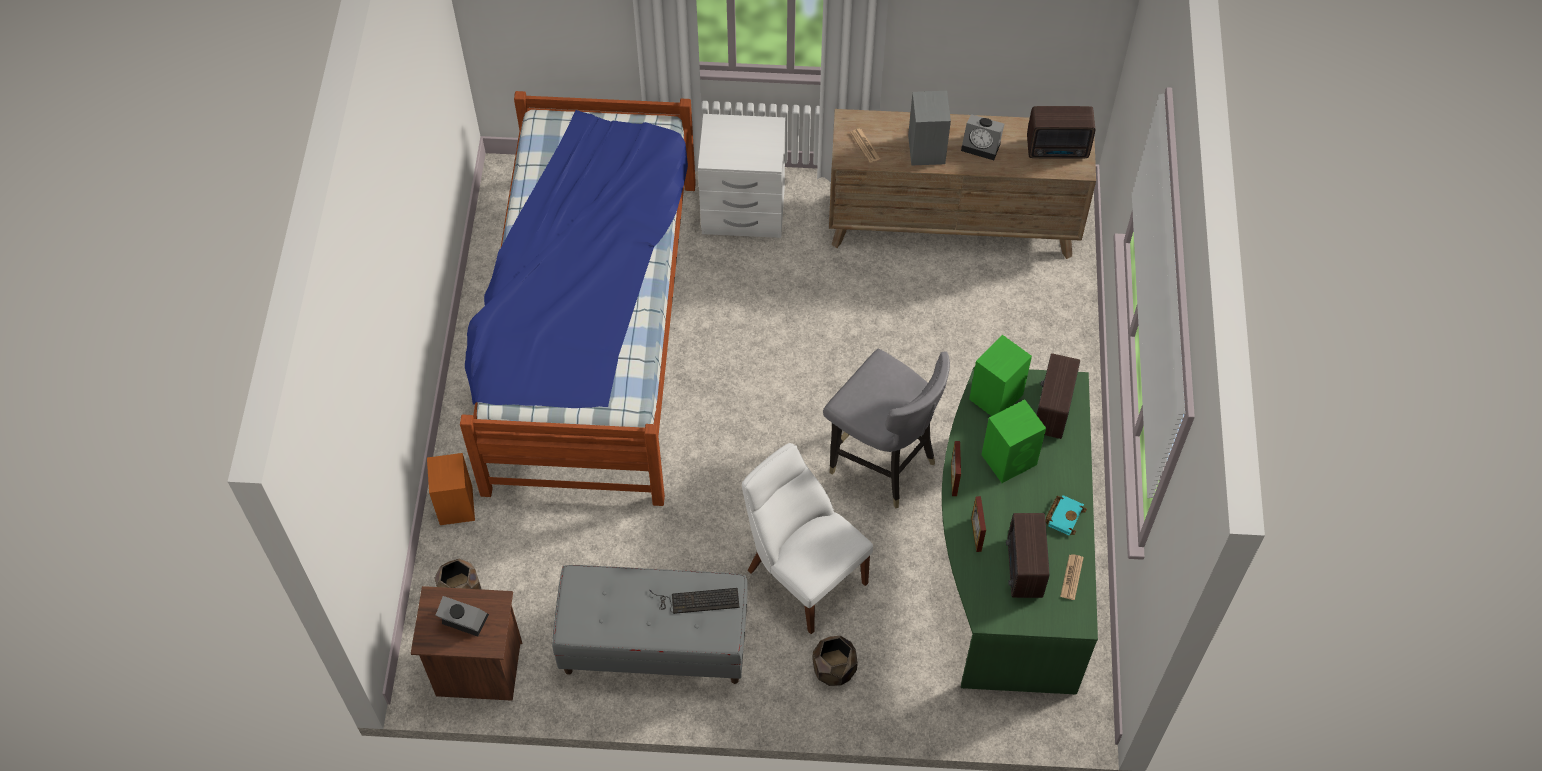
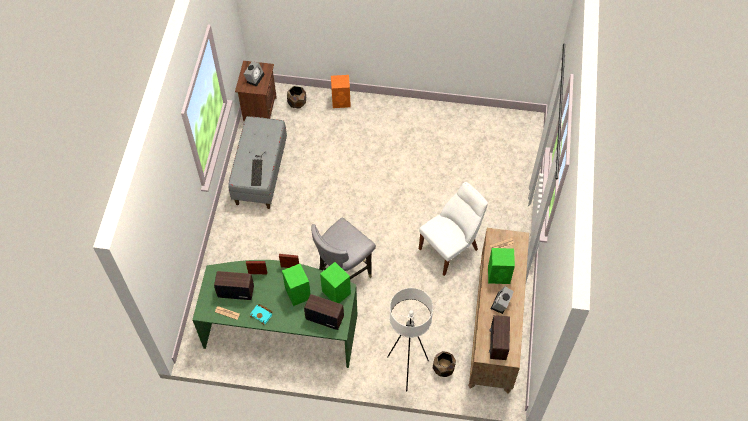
camera: 95 degrees right, 0 degrees up
bed [460,91,696,506] -> none
white nightstand [698,114,785,238] -> none
white chair [742,443,873,634] -> white chair moved to [419,182,488,276]
brown planter [812,636,858,686] -> brown planter moved to [433,351,456,377]
grey speaker [908,91,951,166] -> green speaker [488,248,515,284]
none -> white floor lamp [387,288,433,392]

